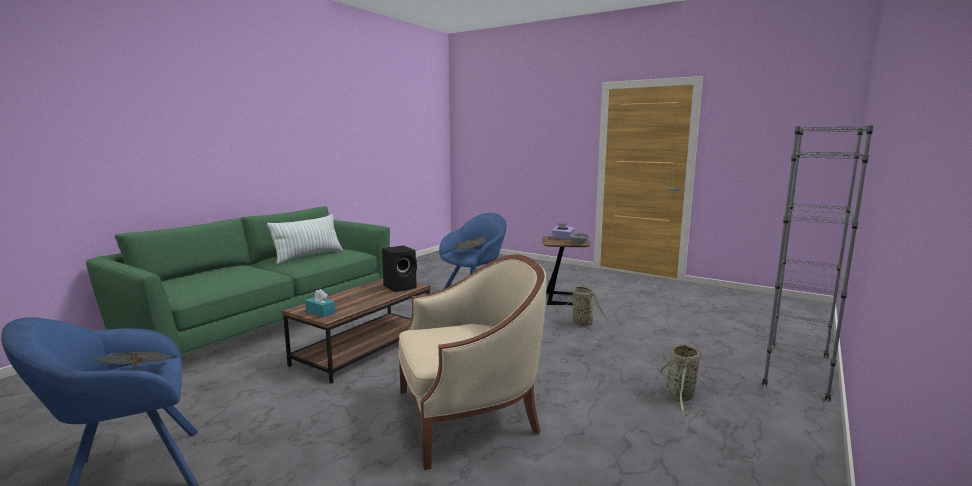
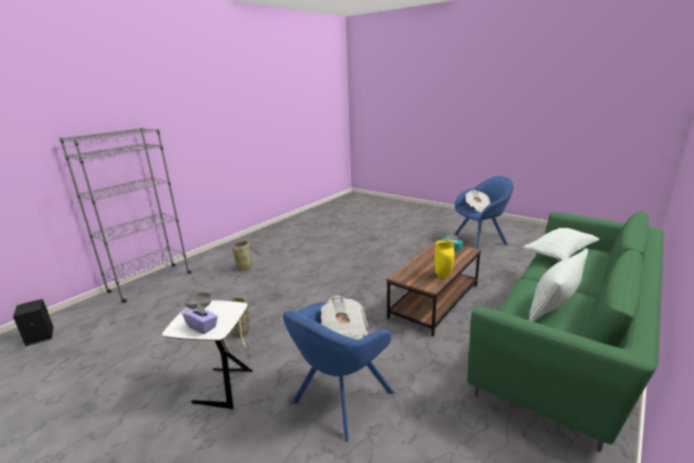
camera: 175 degrees left, 10 degrees up
black speaker [382,245,417,292] -> black speaker moved to [13,299,54,346]
beige armchair [398,254,547,470] -> none
brown side table [542,236,590,305] -> white side table [162,300,253,409]
none -> yellow vase [434,240,454,278]
none -> pillow [523,228,599,261]

